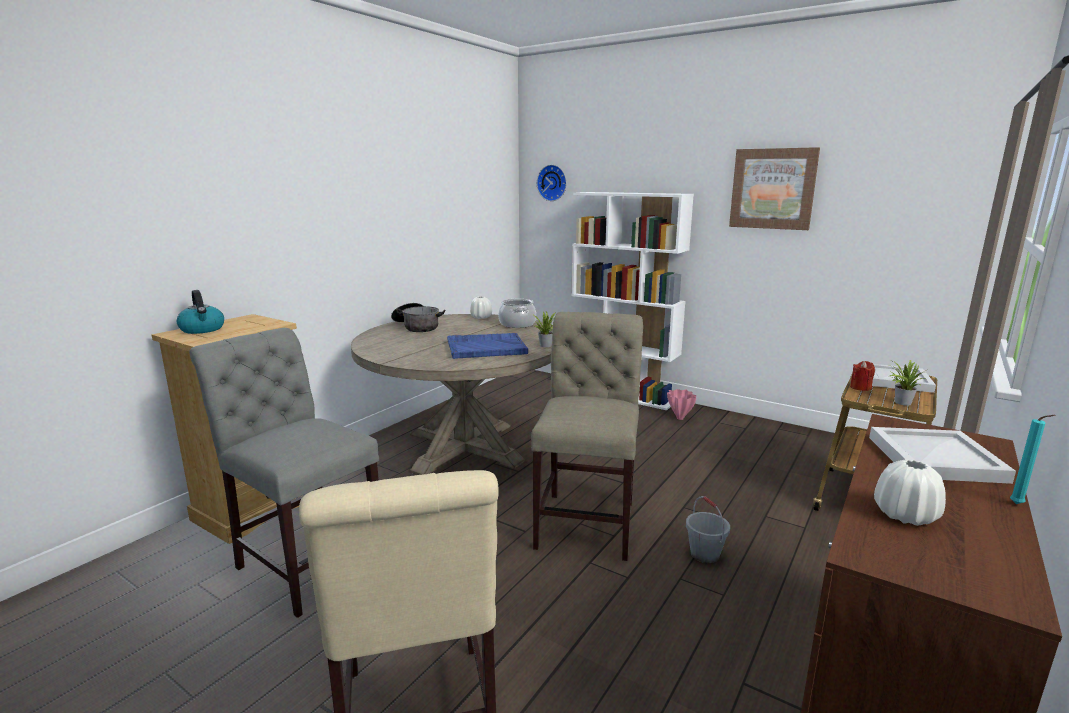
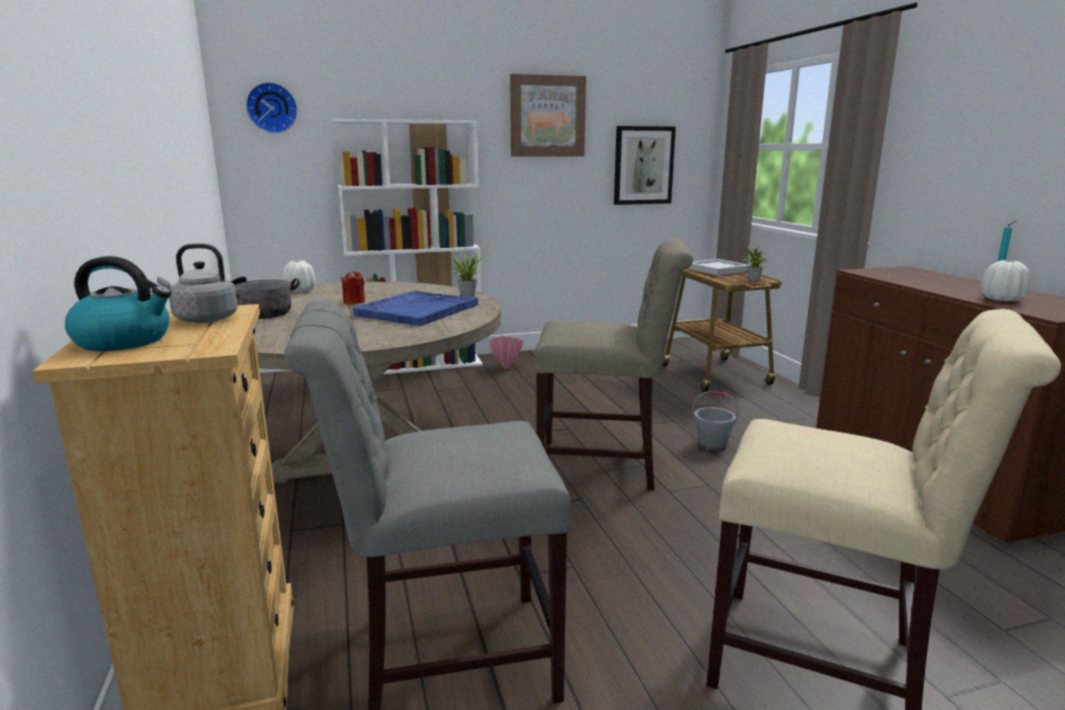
camera: 50 degrees left, 0 degrees up
cooking pot [498,299,536,328] -> none
beige chair [531,312,643,561] -> beige chair turned 135 degrees clockwise [534,238,693,491]
red candle [850,361,875,391] -> red candle moved to [341,271,365,304]
white tray [869,427,1016,484] -> none
none -> grey kettle [157,244,238,323]
none -> picture [614,126,676,205]

